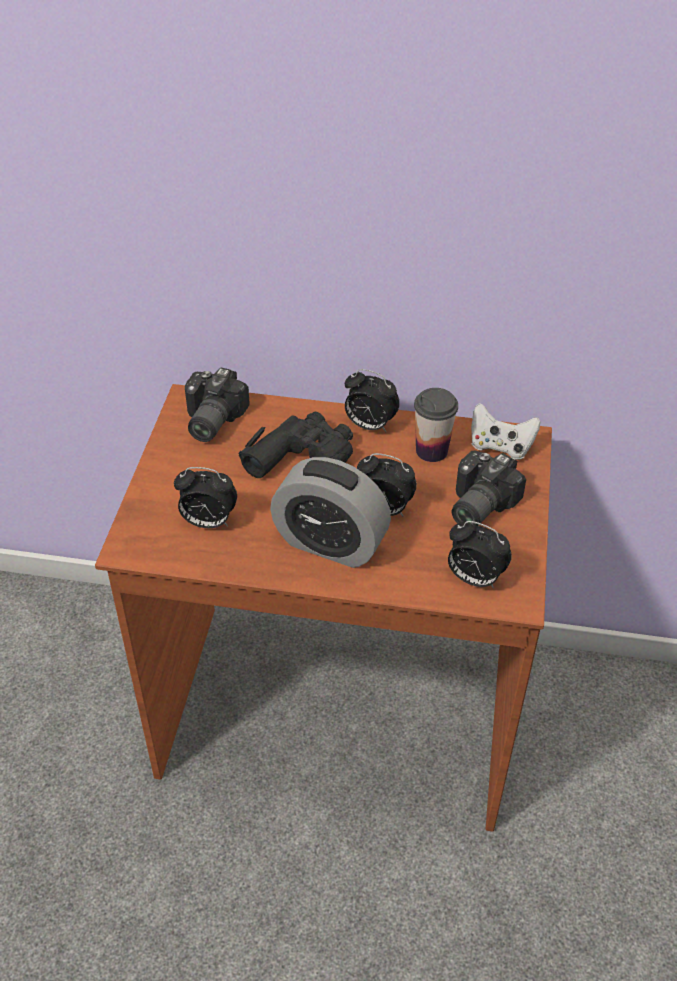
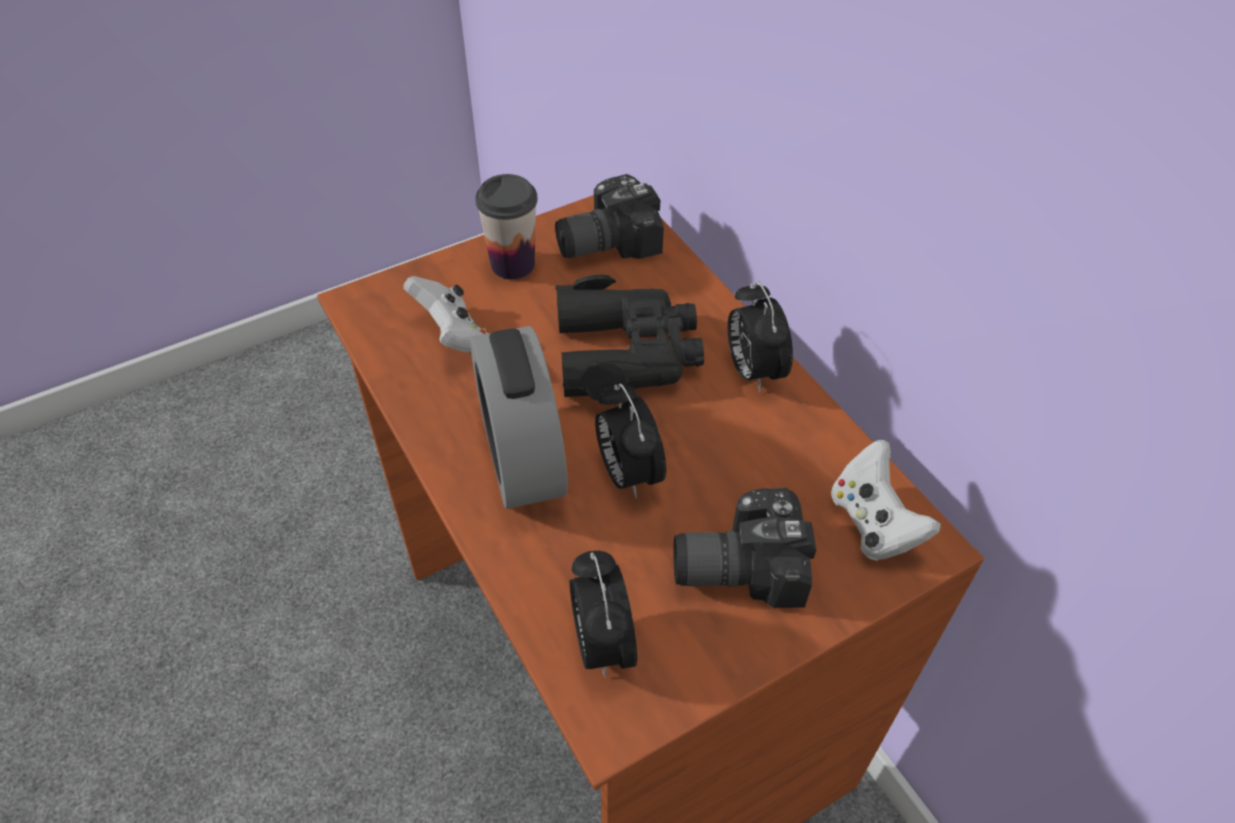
camera: 50 degrees right, 5 degrees up
alarm clock [174,467,237,528] -> white game controller [403,276,488,352]
cup [414,388,458,462] -> cup moved to [475,174,538,280]

